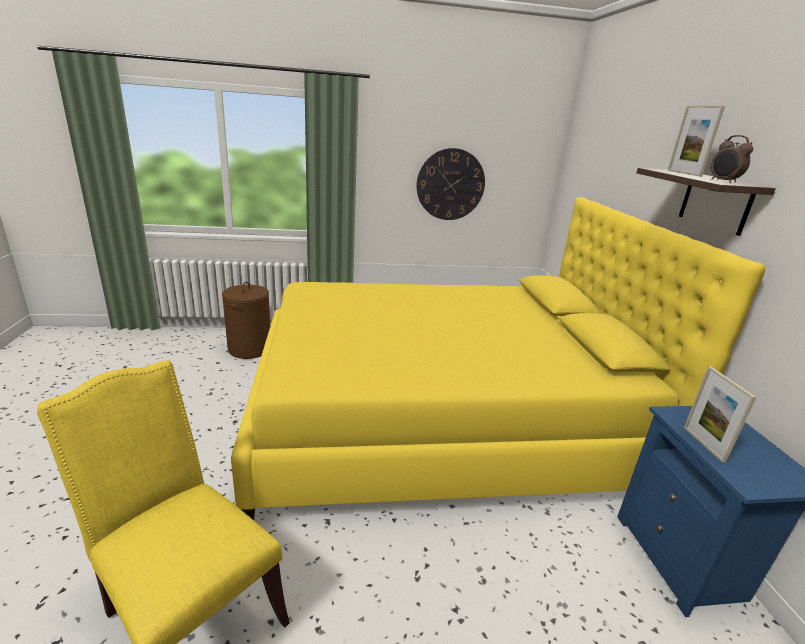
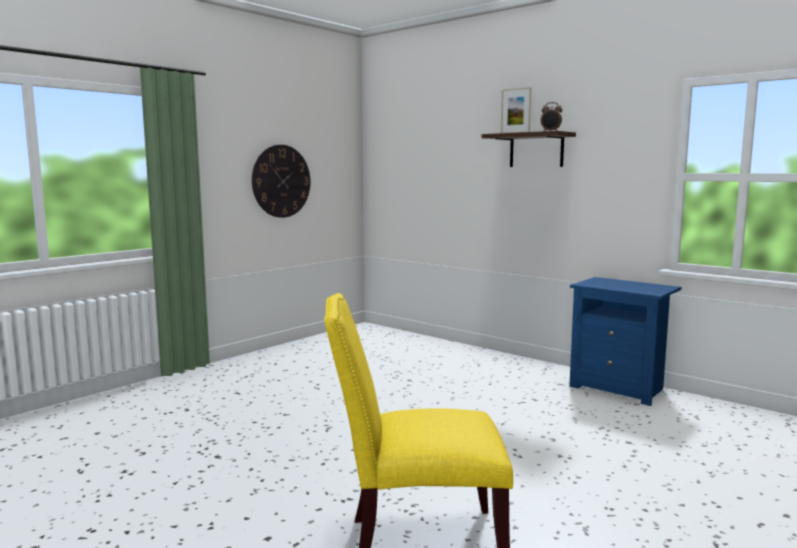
camera: 40 degrees left, 15 degrees down
brown laundry basket [222,282,270,359] -> none
yellow bed [231,197,765,520] -> none
picture frame [684,366,756,463] -> none

